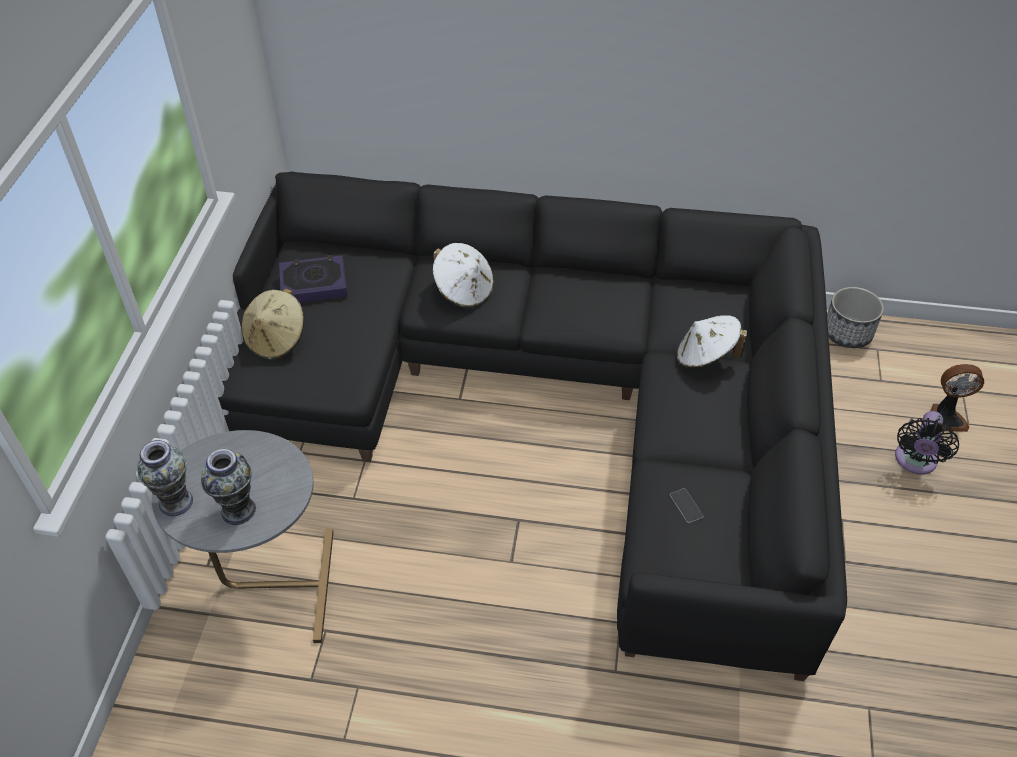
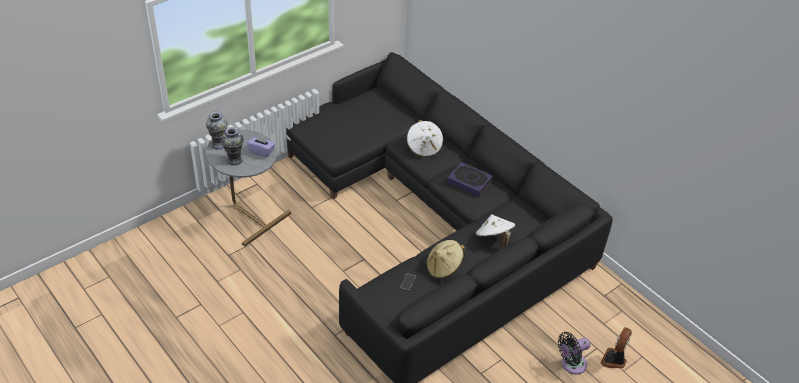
camera: 40 degrees right, 5 degrees down
beige hat [241,288,304,360] -> beige hat moved to [427,240,465,279]
book [279,255,348,302] -> book moved to [447,162,493,196]
planter [827,287,884,348] -> none
fan [930,364,984,432] -> fan turned 75 degrees clockwise [600,327,632,368]
none -> purple tissue box [247,135,275,158]

